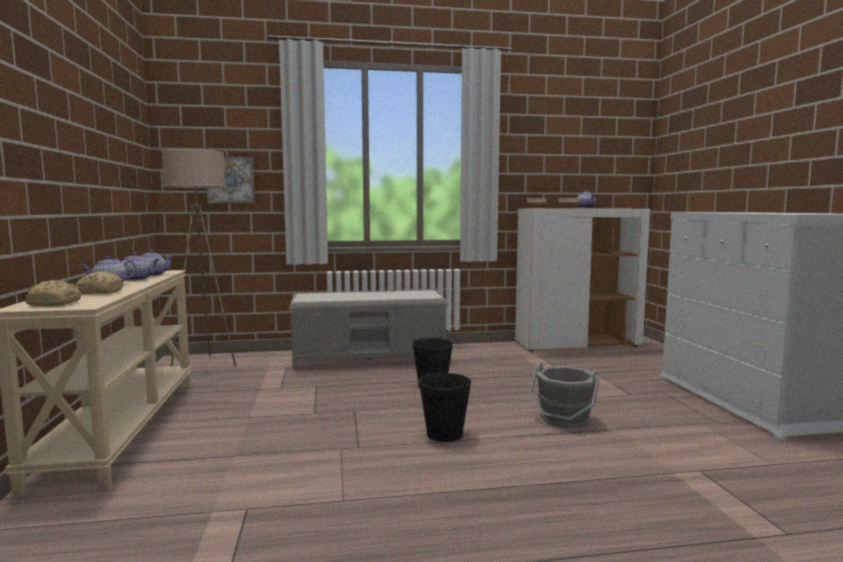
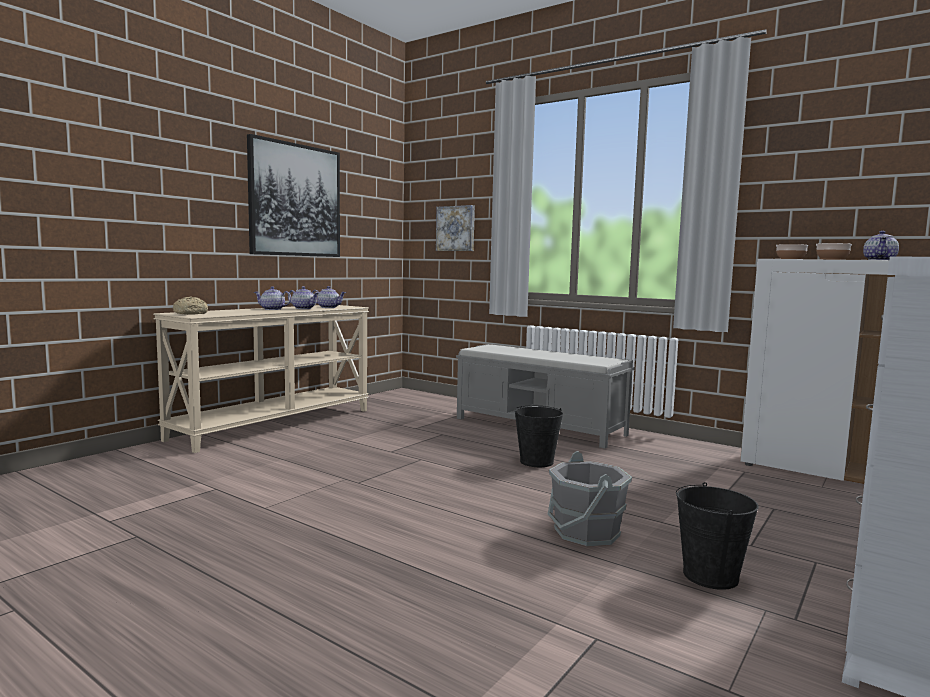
camera: 45 degrees right, 0 degrees up
bread [75,272,123,294] -> none
beige floor lamp [161,149,236,367] -> none
black bucket [418,372,471,442] -> black bucket moved to [676,482,759,590]
none -> picture [247,134,340,257]

